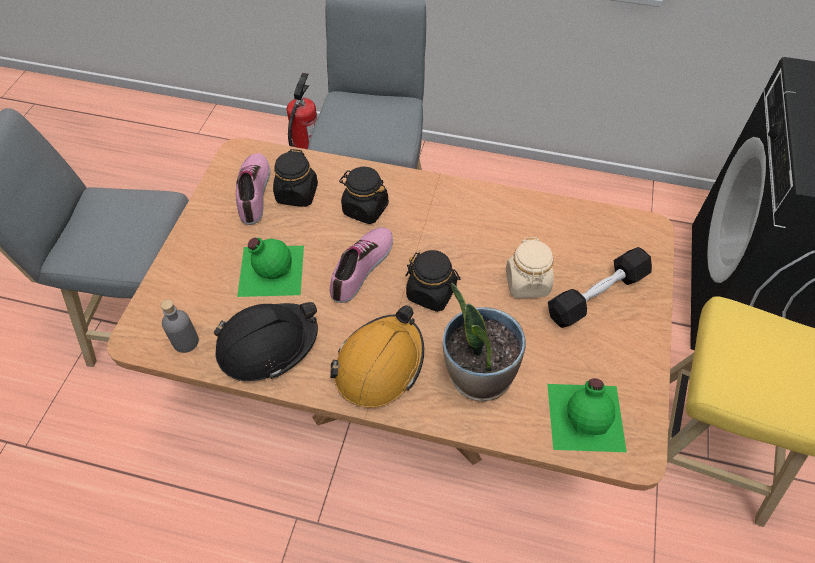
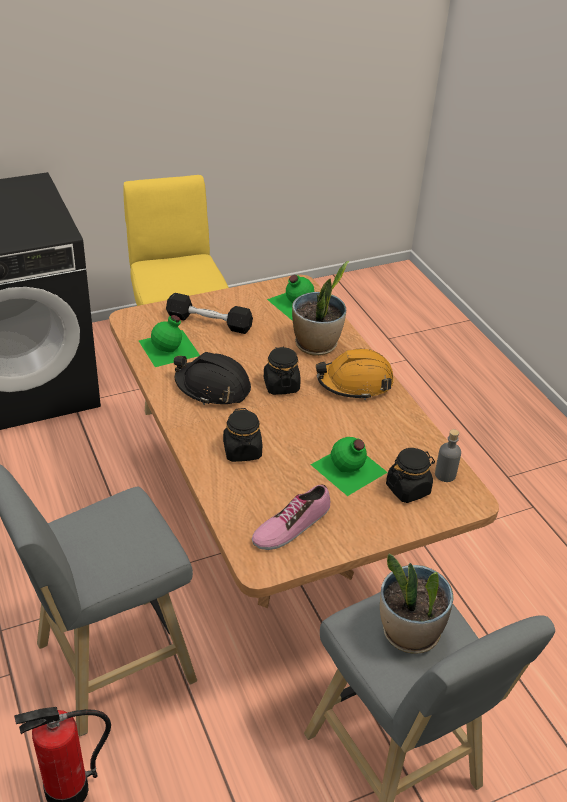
camera: 130 degrees left, 15 degrees down
black hard hat [214,302,318,381] -> black hard hat moved to [174,352,251,405]
black jar [273,149,318,207] -> black jar moved to [386,448,435,503]
shoe [330,227,393,303] -> none
beige jar [506,237,554,298] -> none
none -> green bottle [139,315,200,367]
none -> potted plant [380,554,454,654]

